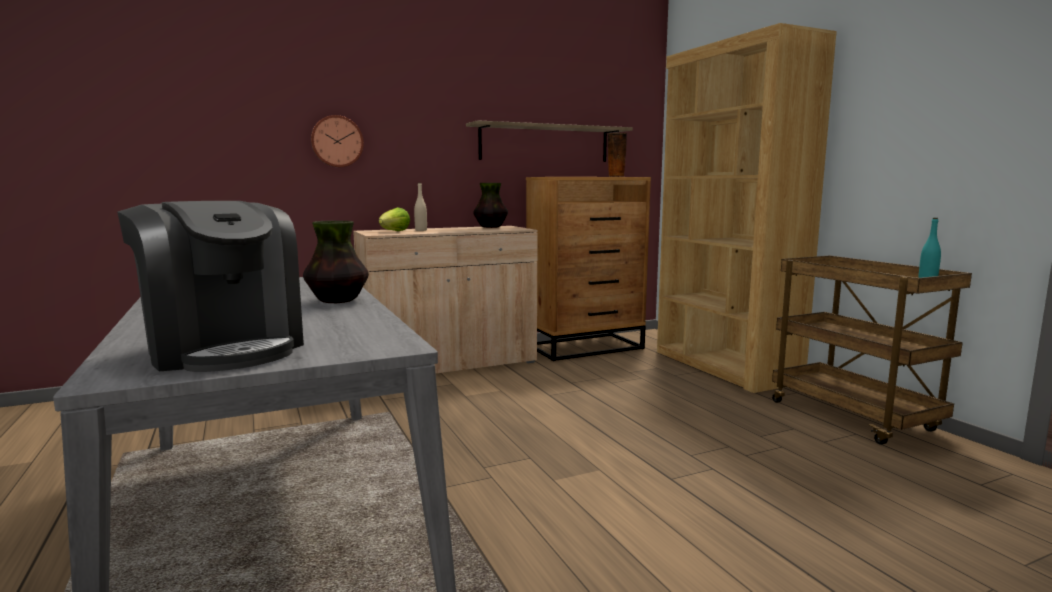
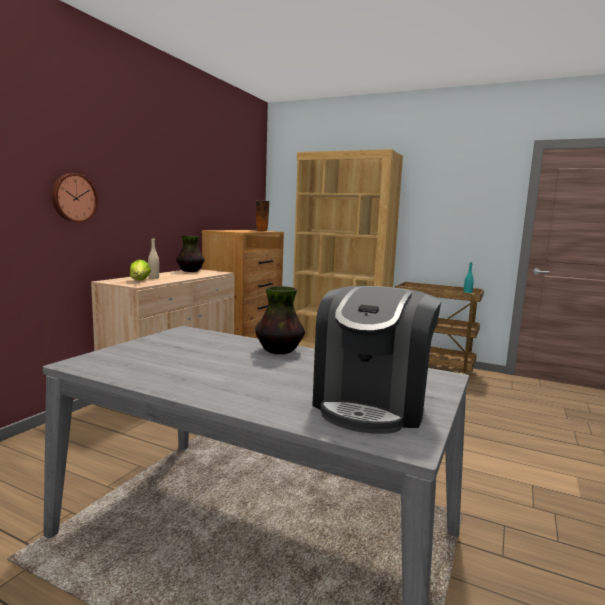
camera: 40 degrees left, 0 degrees up
coffee machine [117,201,304,372] -> coffee machine turned 105 degrees clockwise [312,286,441,434]
shelf [466,120,633,162] -> none

